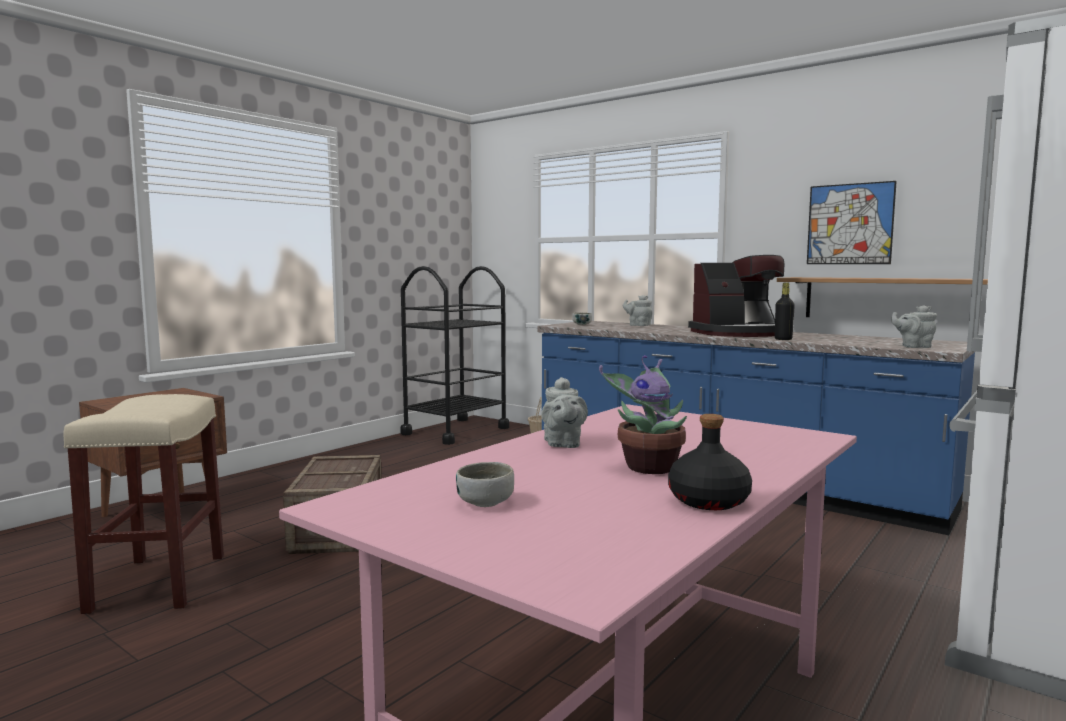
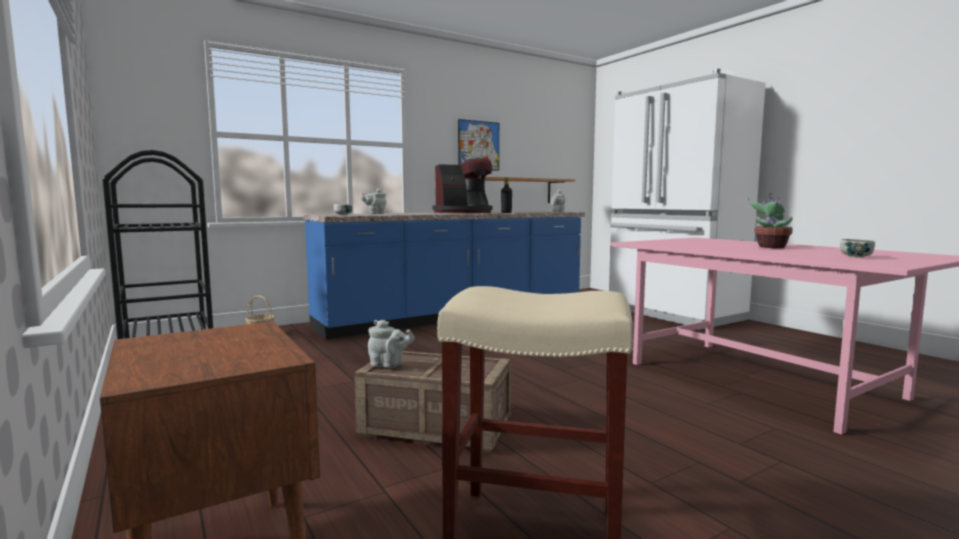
camera: 70 degrees left, 0 degrees up
grey teapot [541,377,588,448] -> grey teapot moved to [368,320,414,367]
black bottle [668,414,752,510] -> none
coffee machine [688,255,784,337] -> coffee machine turned 60 degrees clockwise [433,158,492,213]

